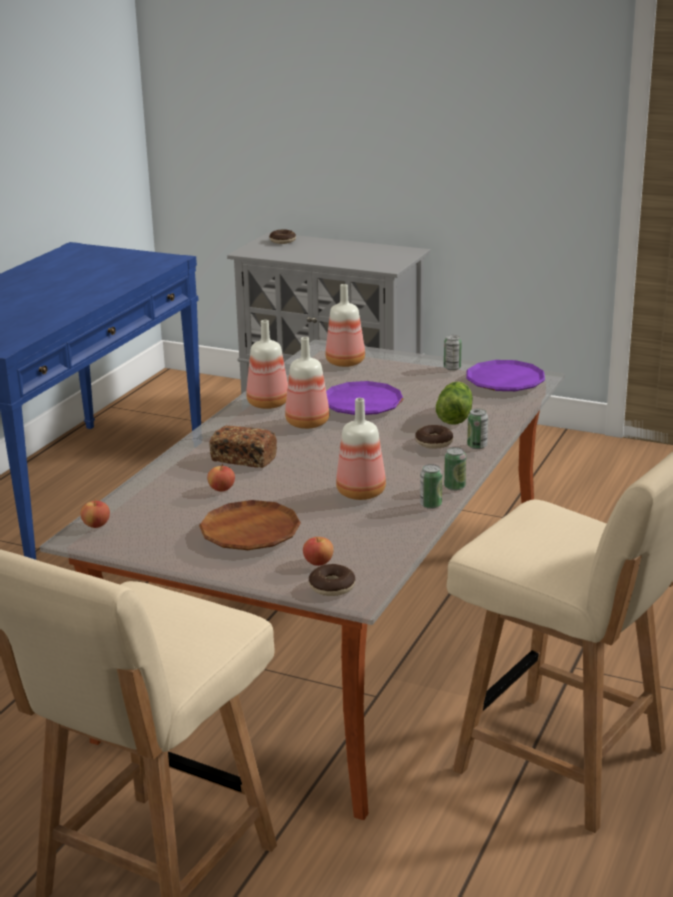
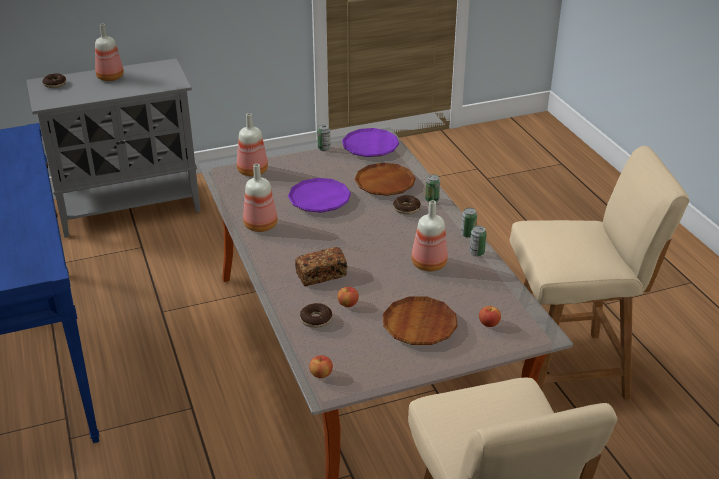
camera: 45 degrees left, 10 degrees up
bottle [285,337,329,429] -> bottle moved to [95,24,124,81]
donut [309,564,355,596] -> donut moved to [300,303,332,328]
lettuce [436,382,473,425] -> brown plate [354,163,416,196]

